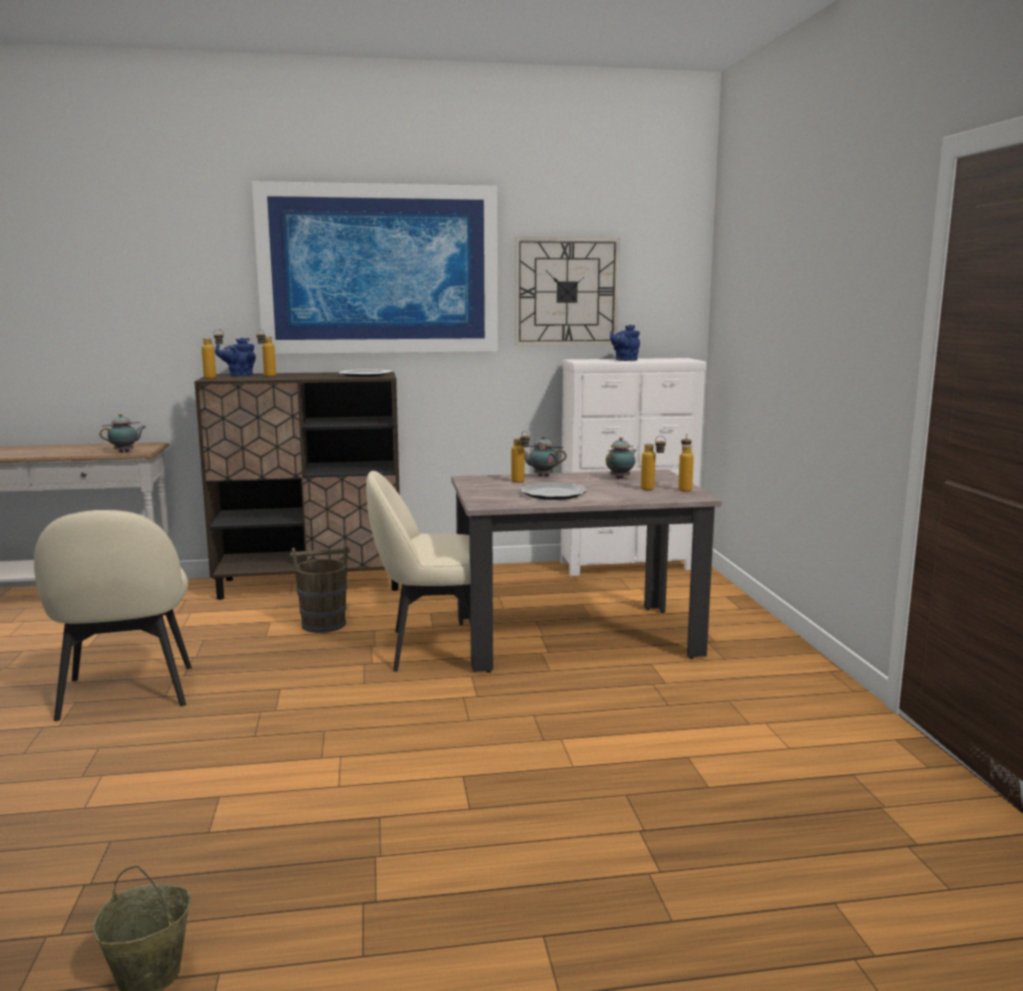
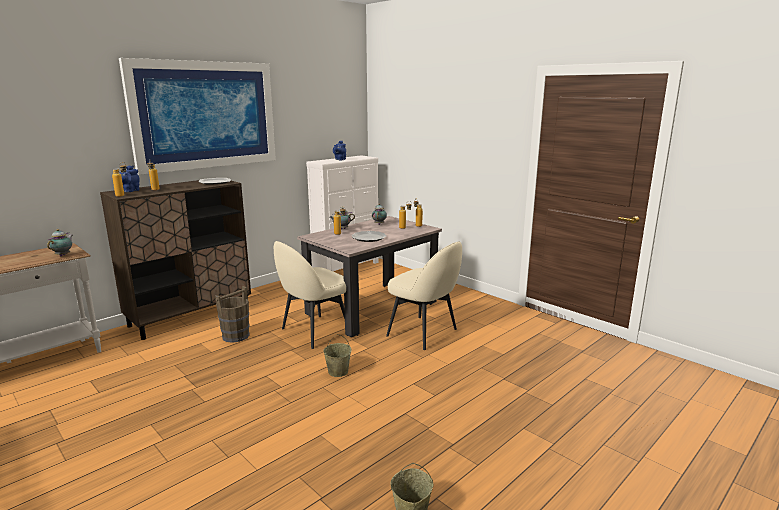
camera: 35 degrees left, 5 degrees up
beige chair [34,510,192,721] -> beige chair moved to [386,241,462,350]
wall clock [515,237,620,346] -> none
none -> beige bucket [323,334,351,377]

